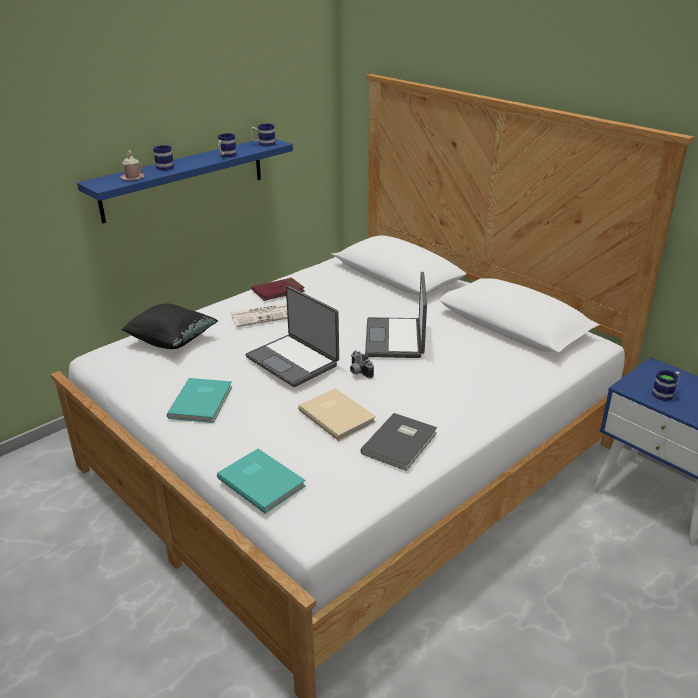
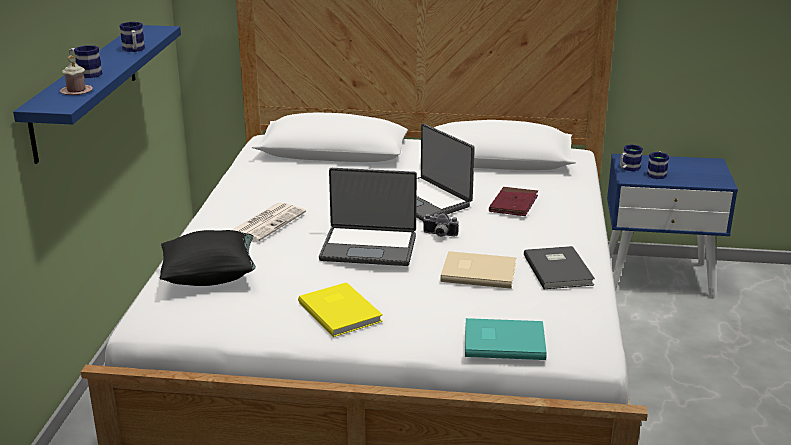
camera: 40 degrees left, 5 degrees down
turquoise book [167,378,232,423] -> yellow book [298,282,383,337]
mug [250,123,276,147] -> mug moved to [620,145,643,171]
red book [252,278,305,301] -> red book moved to [489,187,538,216]

